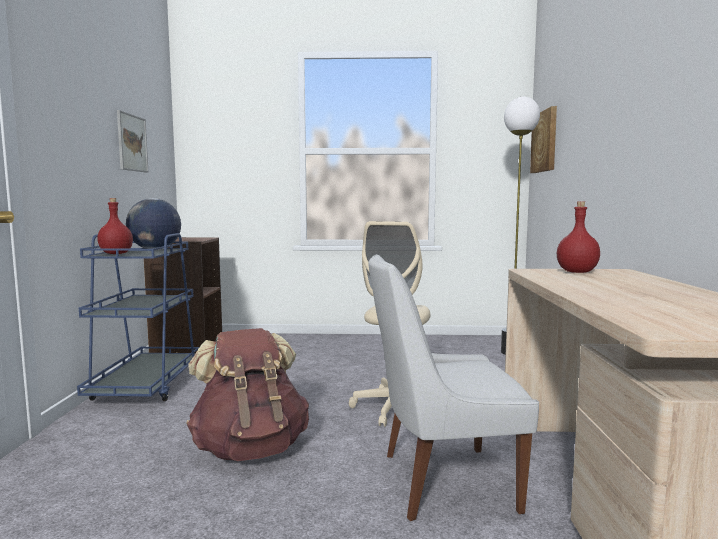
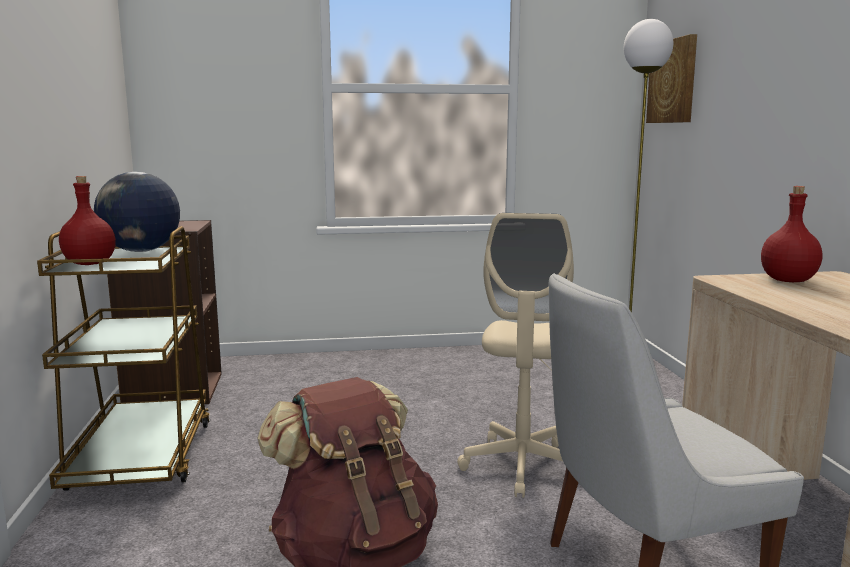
camera: 10 degrees left, 5 degrees up
blue cart [77,233,199,401] -> brown cart [37,226,210,491]
picture [117,110,148,173] -> none

